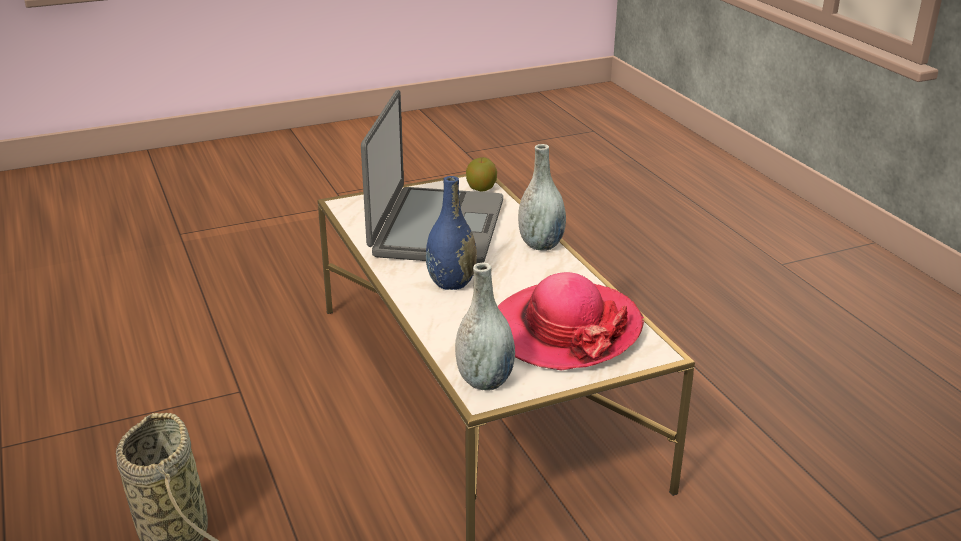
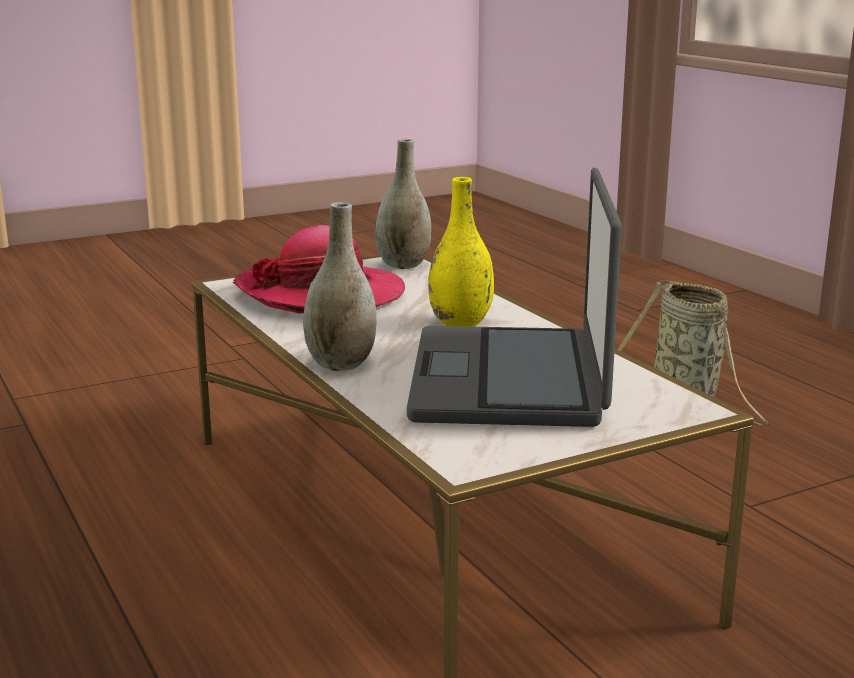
camera: 175 degrees right, 10 degrees down
blue vase [426,176,477,290] -> yellow vase [428,177,494,327]
apple [466,157,497,191] -> none

